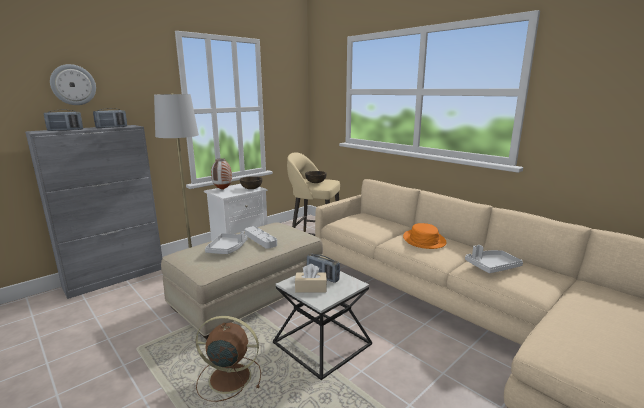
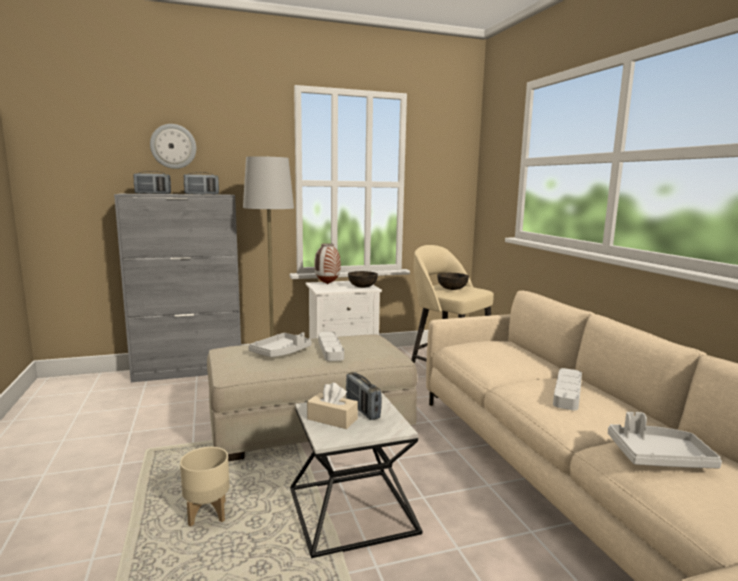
camera: 25 degrees right, 5 degrees down
brown fan [196,316,261,402] -> beige planter [180,447,230,527]
orange hat [403,223,446,249] -> grey tray [553,368,582,410]

